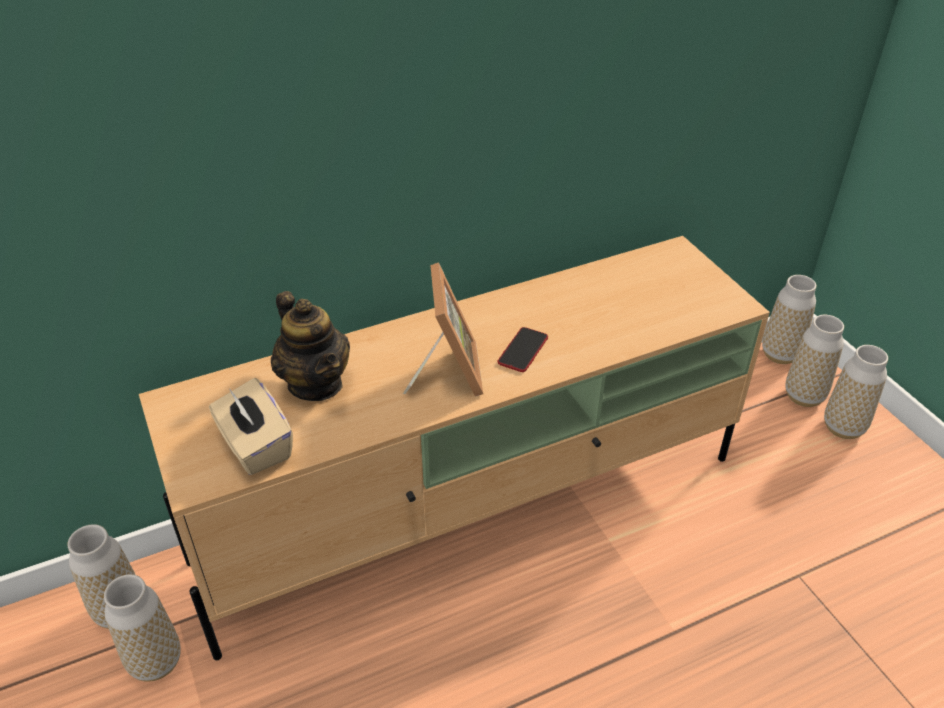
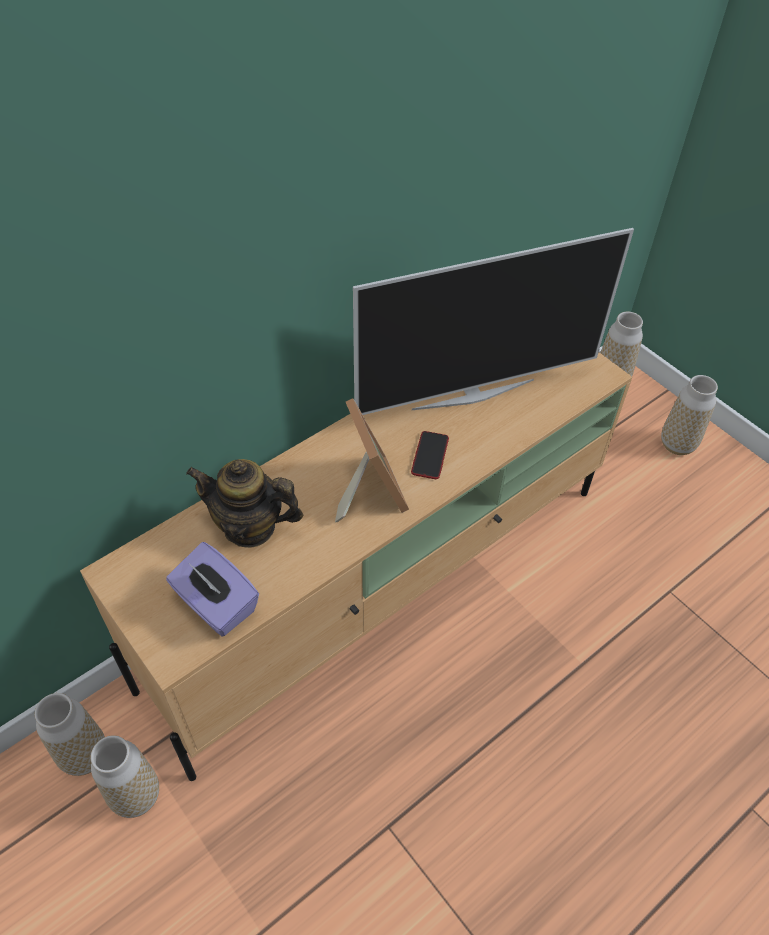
camera: 15 degrees left, 10 degrees up
beige tissue box [209,378,293,475] -> purple tissue box [166,542,259,637]
teapot [271,291,350,401] -> teapot turned 150 degrees clockwise [186,459,304,548]
vase [785,315,844,407] -> none
none -> television [353,228,634,415]

